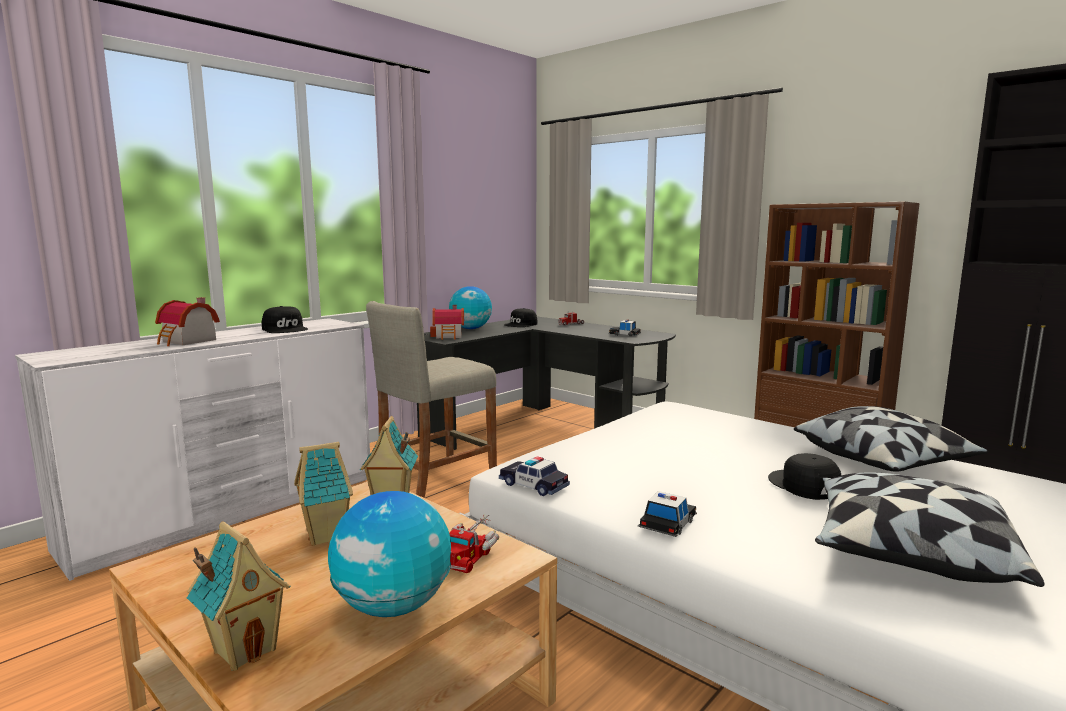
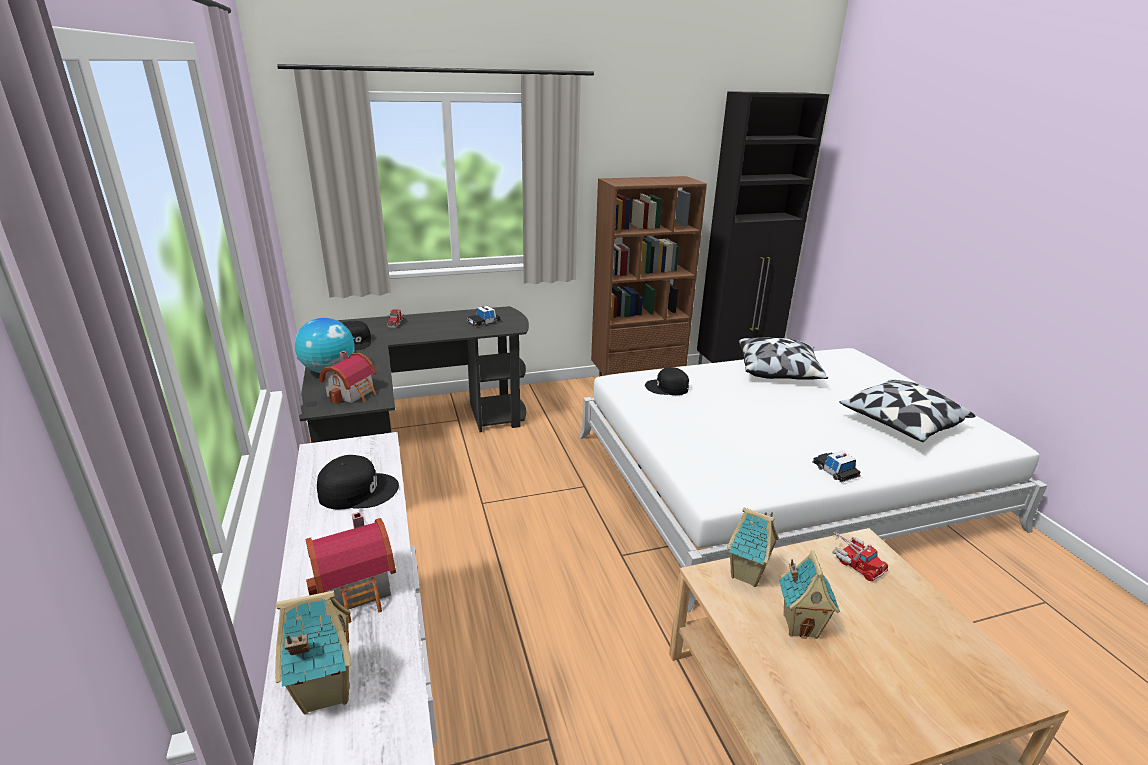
camera: 60 degrees left, 15 degrees up
toy house [187,521,291,671] -> toy house moved to [275,591,351,714]
globe [328,491,451,617] -> none
beige stool [366,301,497,498] -> none
toy car [499,456,570,496] -> none
black cap [768,453,841,500] -> black cap moved to [645,367,689,395]

